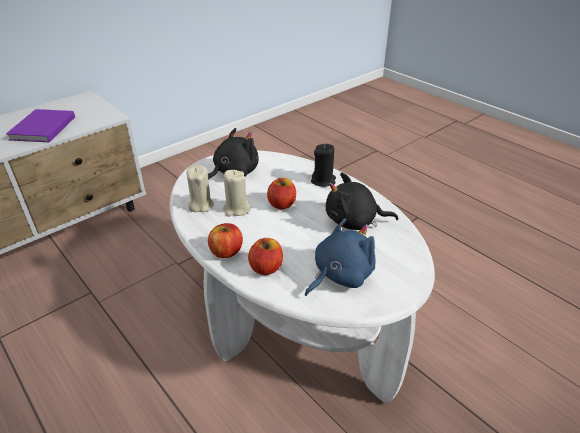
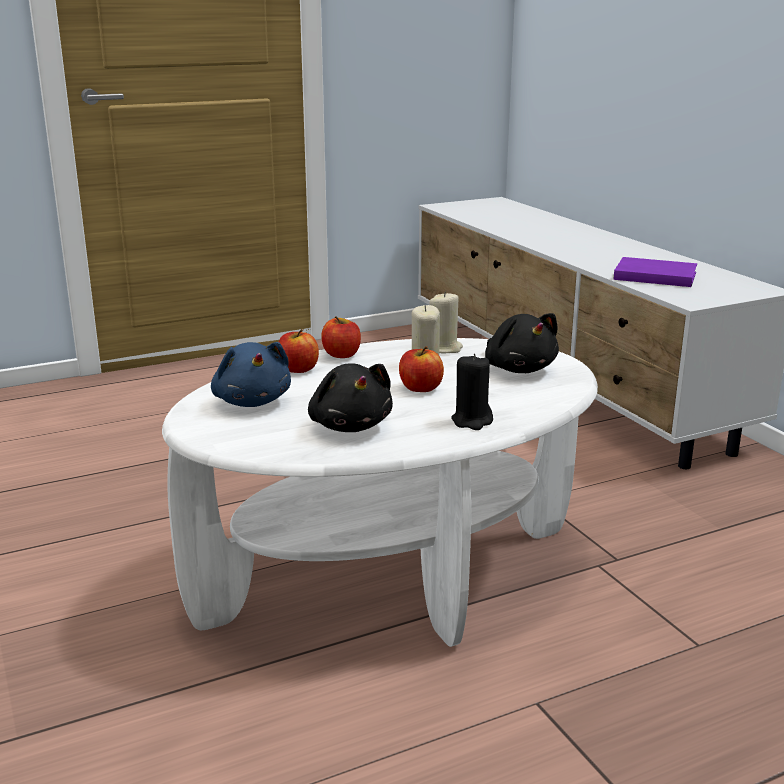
camera: 105 degrees right, 15 degrees down
black plush toy [326,172,398,230] -> black plush toy turned 135 degrees clockwise [308,363,393,432]

